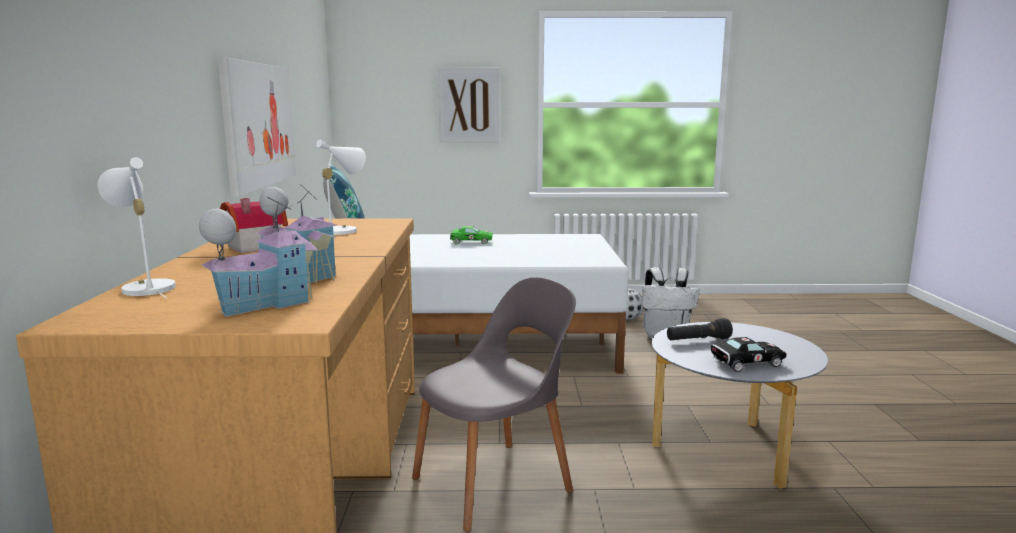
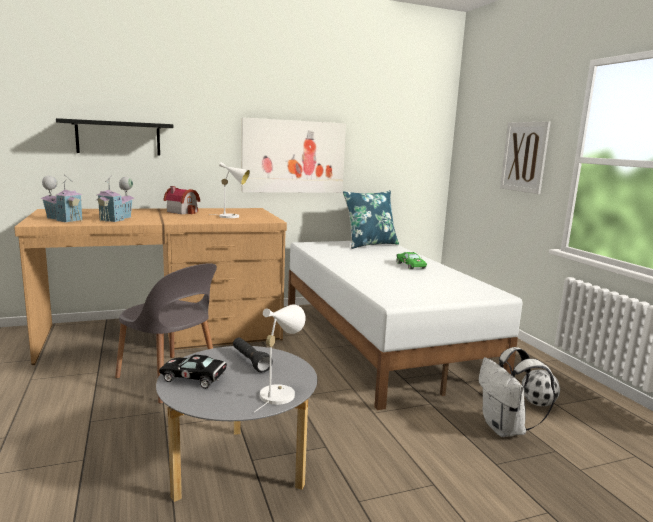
camera: 70 degrees right, 0 degrees up
white table lamp [97,157,176,299] -> white table lamp moved to [254,304,306,412]
black toy car [711,337,786,372] -> black toy car turned 135 degrees clockwise [159,355,227,389]
none -> black shelf [56,118,173,155]

